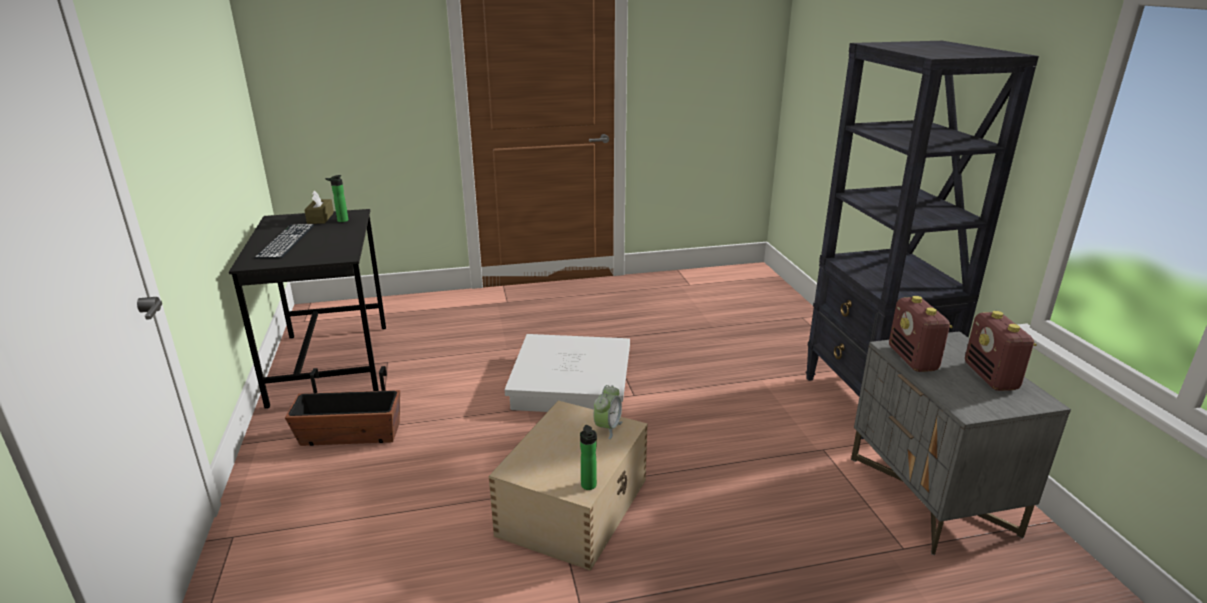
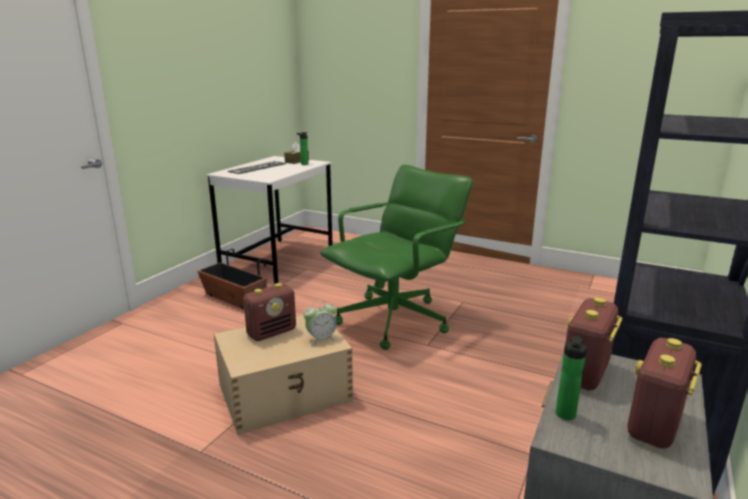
camera: 40 degrees right, 5 degrees down
black desk [229,209,386,409] -> white desk [206,156,333,284]
white storage box [505,334,630,412] -> green office chair [320,165,473,350]
bottle [580,425,597,490] -> bottle moved to [555,335,587,420]
none -> radio [243,283,296,341]

